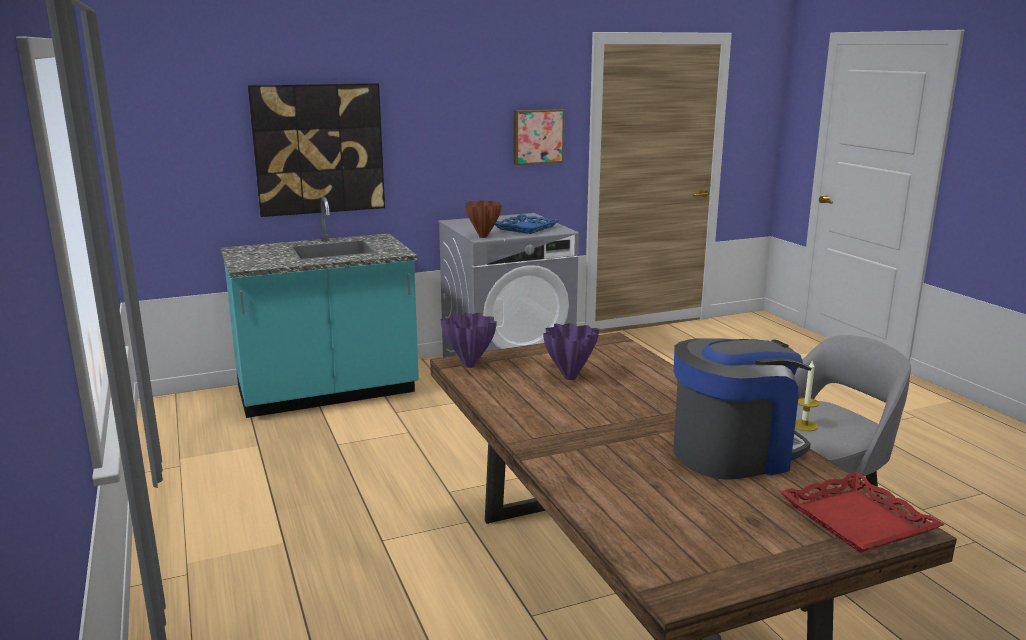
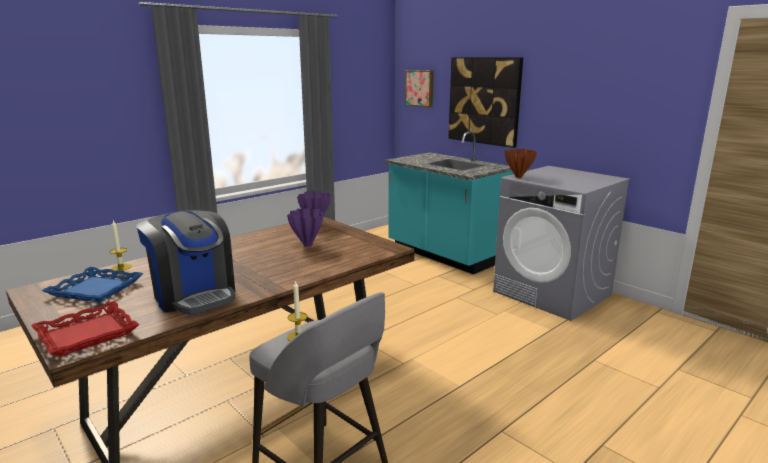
camera: 70 degrees right, 0 degrees up
blue tray [495,214,559,234] -> blue tray moved to [42,267,143,302]
picture [514,109,565,165] -> picture moved to [405,70,434,107]
none -> candle [110,220,132,271]

